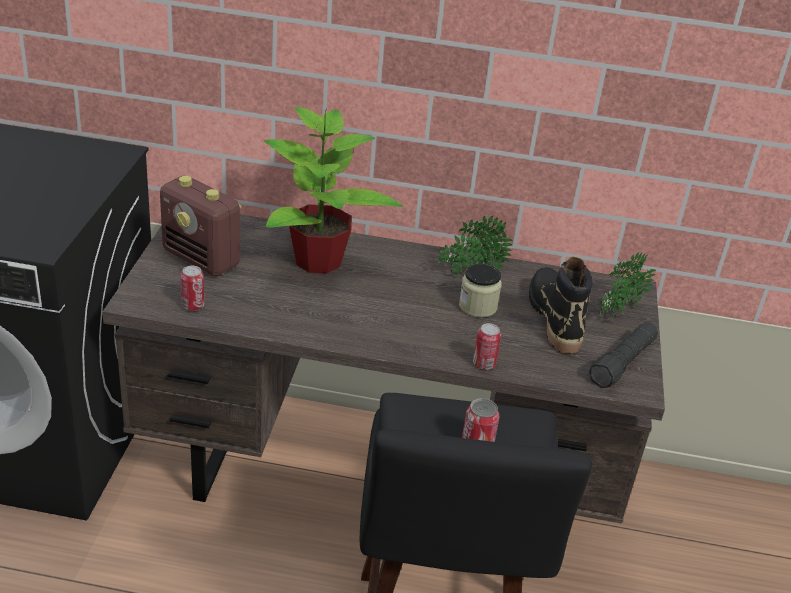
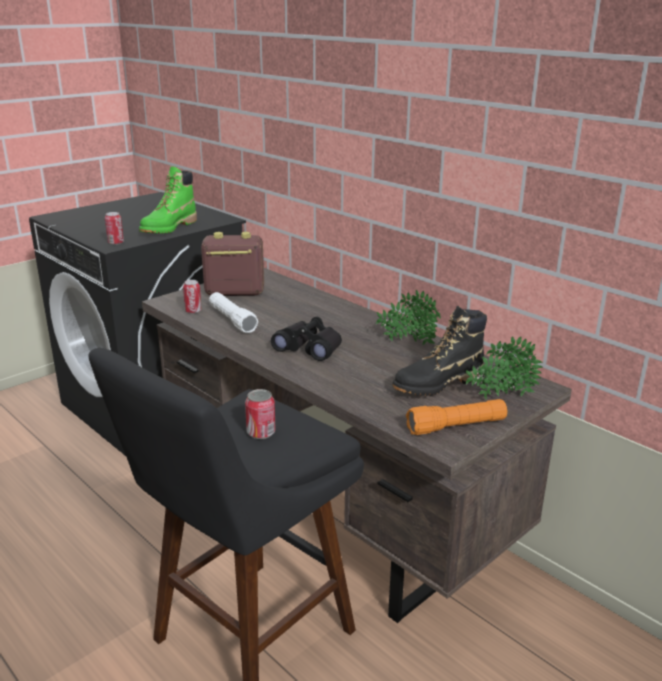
camera: 40 degrees right, 10 degrees down
radio [160,175,242,276] -> radio turned 105 degrees clockwise [201,232,264,296]
potted plant [264,107,403,274] -> none
jar [459,263,502,318] -> none
can [473,323,501,370] -> can moved to [105,212,124,245]
black boot [529,256,593,354] -> black boot turned 150 degrees counterclockwise [393,306,487,396]
black flashlight [589,322,658,388] -> orange flashlight [406,399,507,435]
none -> green boot [139,166,197,234]
none -> white flashlight [209,292,258,333]
none -> black binoculars [271,317,342,361]

